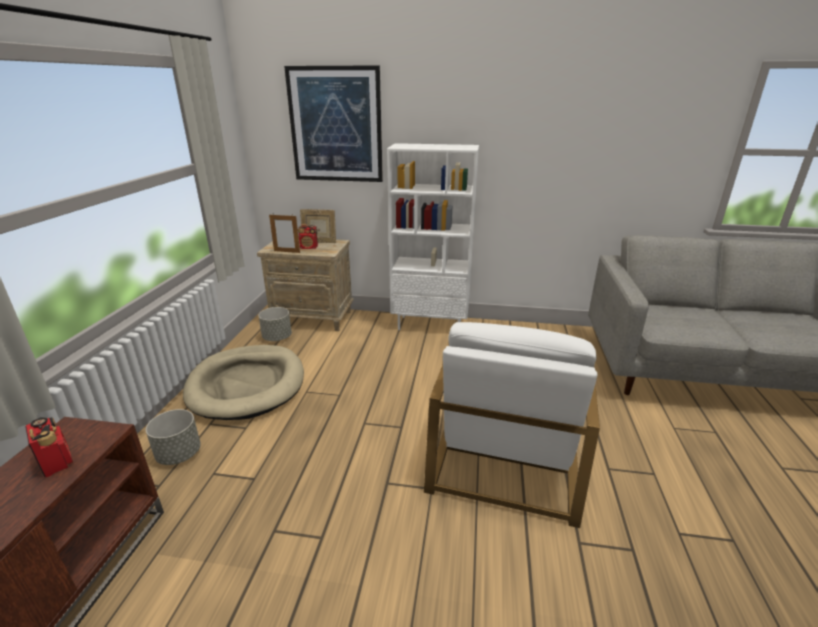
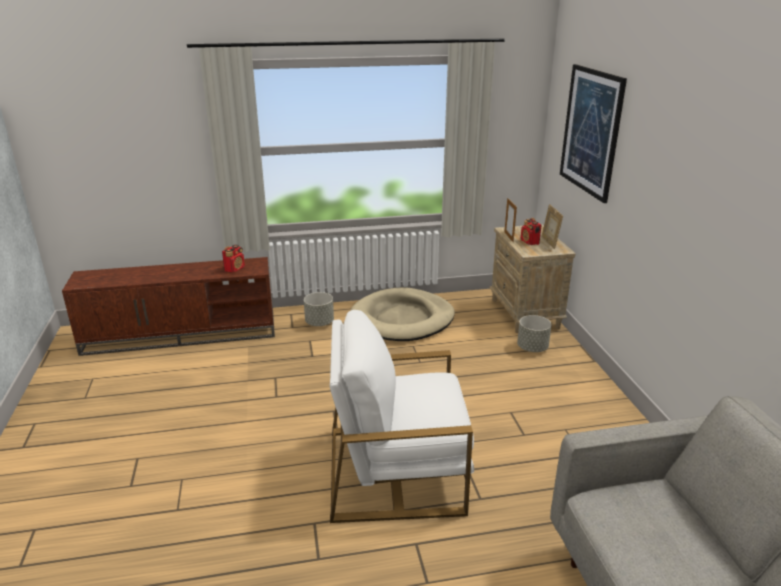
camera: 70 degrees right, 0 degrees up
grey planter [259,307,292,341] -> grey planter moved to [517,315,552,352]
white bookcase [387,143,479,330] -> none

